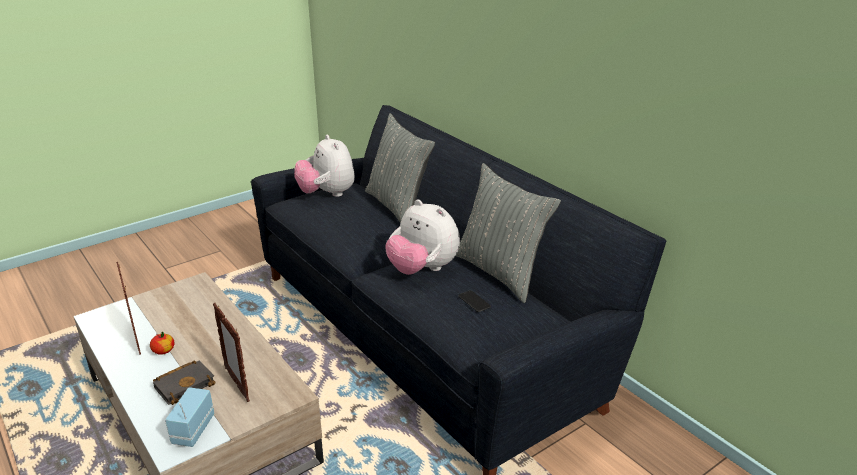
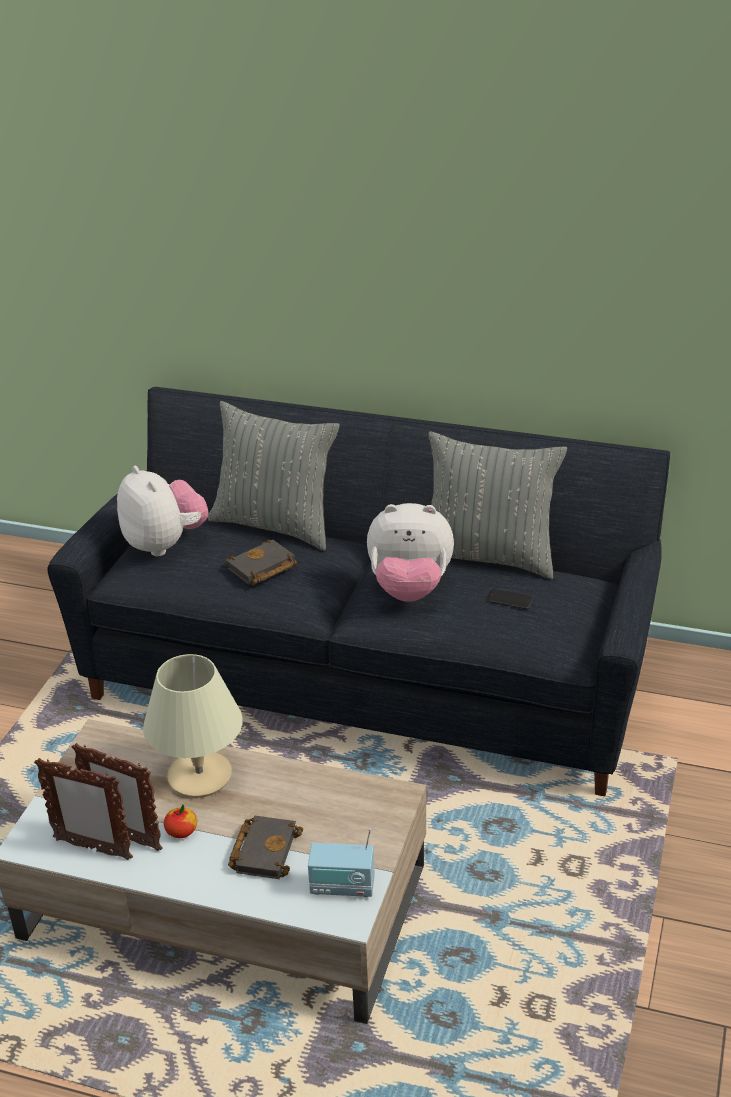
camera: 35 degrees left, 5 degrees up
radio [165,387,214,447] -> radio turned 60 degrees counterclockwise [308,828,375,897]
picture frame [213,303,250,402] -> picture frame moved to [34,758,133,860]
plush toy [294,134,355,197] -> plush toy turned 150 degrees counterclockwise [117,466,209,557]
none -> beige table lamp [143,654,243,798]
none -> black book [226,539,297,585]

